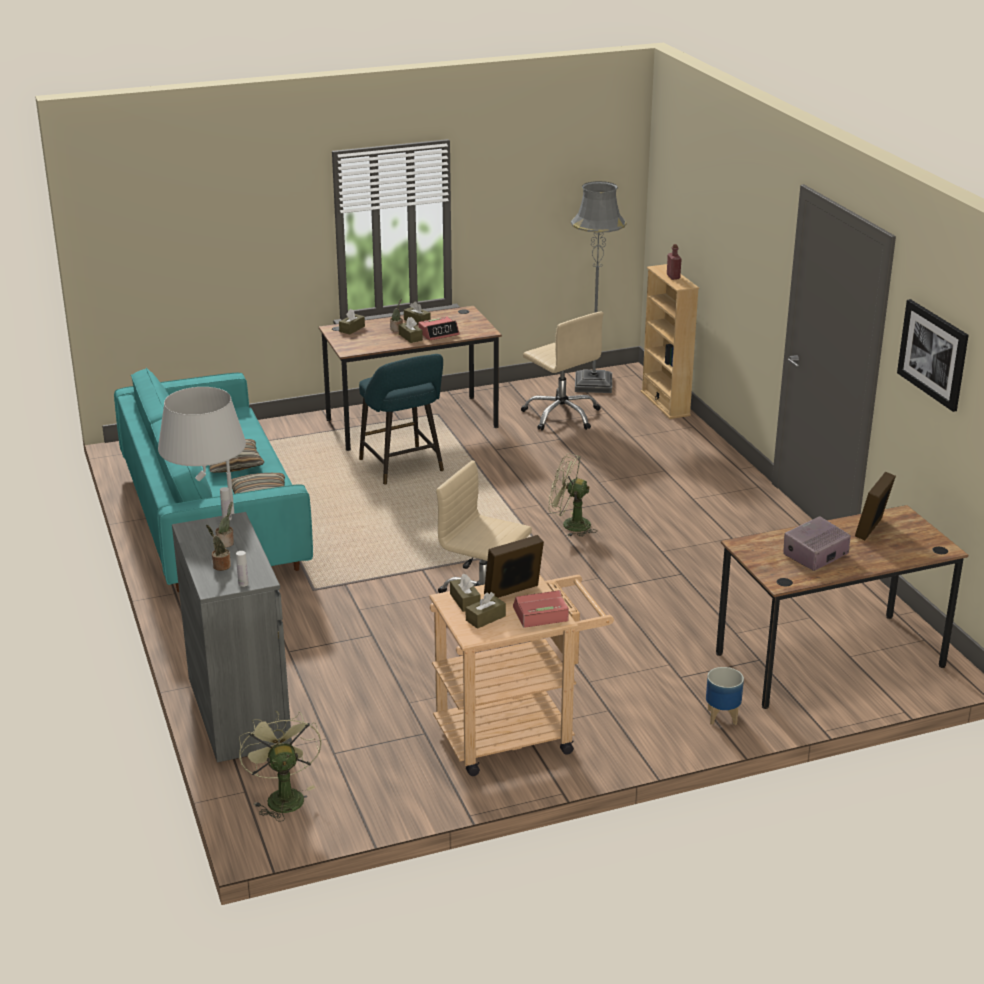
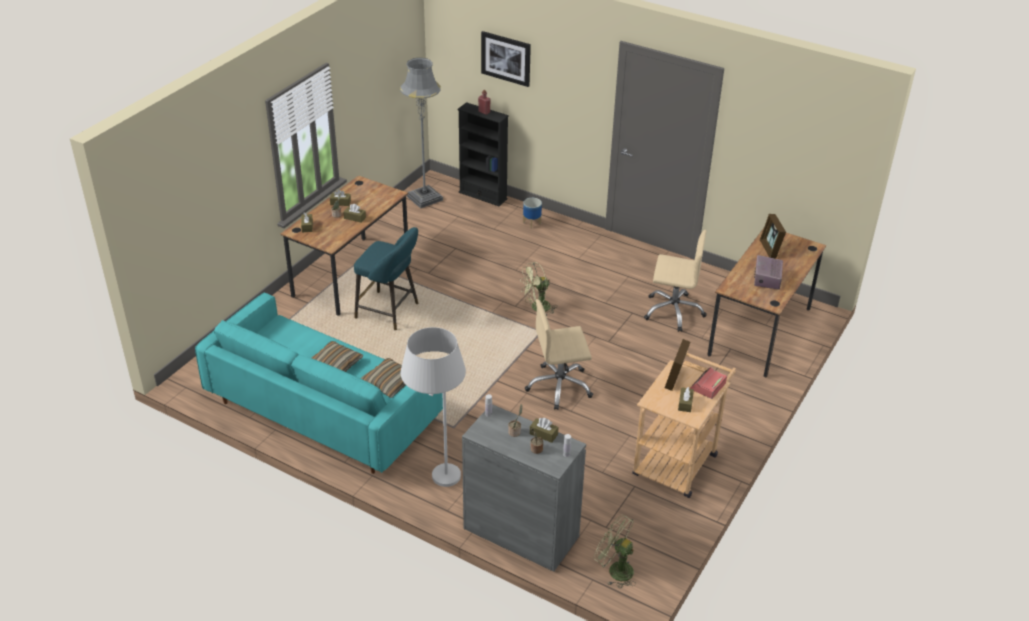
camera: 40 degrees left, 10 degrees up
alarm clock [418,317,459,341] -> none
brown tissue box [450,574,480,612] -> brown tissue box moved to [530,418,558,443]
beige office chair [521,312,603,431] -> beige office chair moved to [644,230,707,332]
beige bookcase [641,264,699,419] -> black bookcase [457,102,509,206]
planter [706,667,744,725] -> planter moved to [523,198,542,229]
picture [897,299,969,412] -> picture moved to [481,31,531,87]

